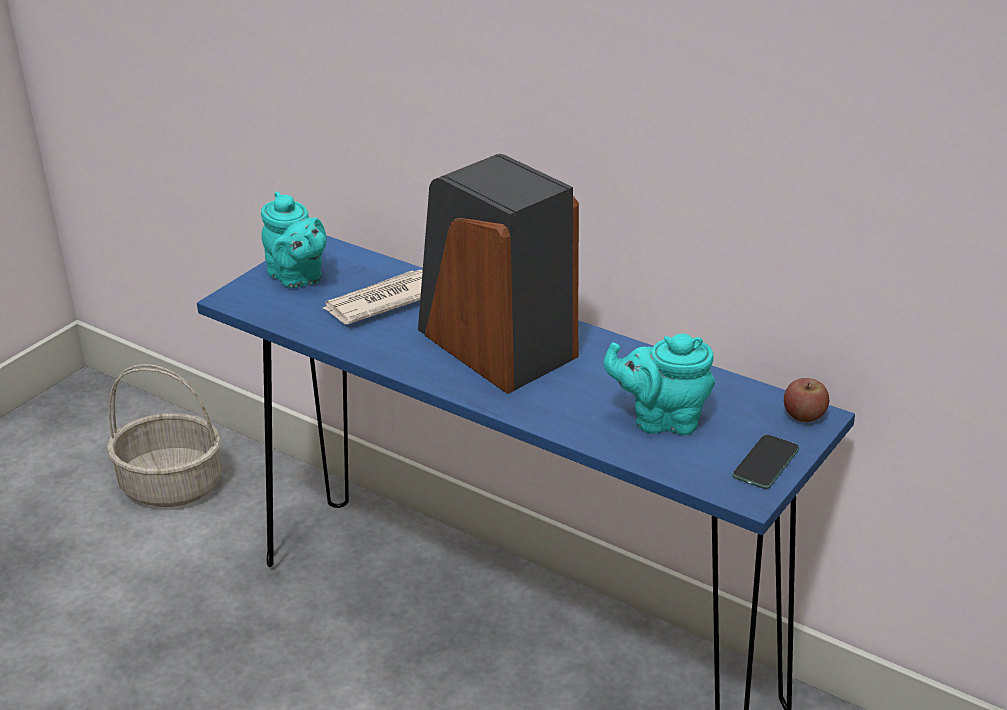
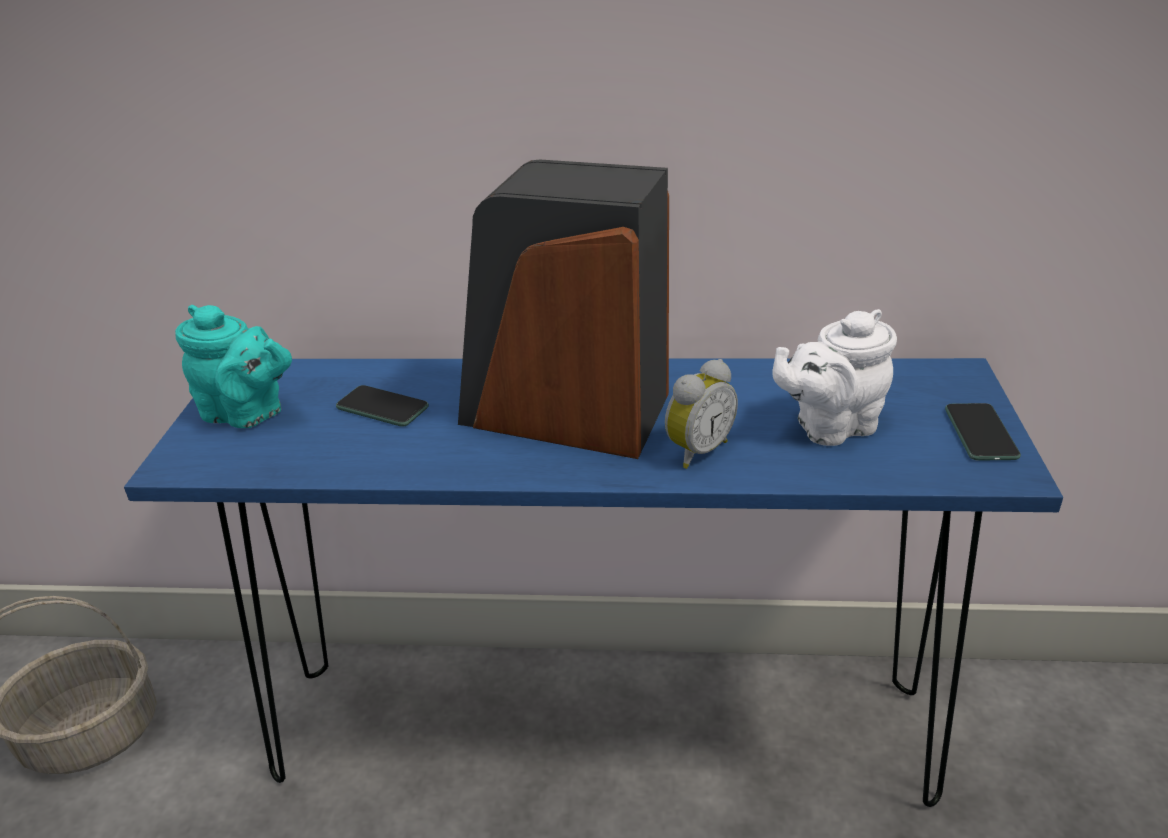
camera: 30 degrees left, 0 degrees up
newspaper [323,270,423,324] -> phone [336,385,429,427]
turquoise teapot [603,333,715,435] -> white teapot [772,309,897,446]
apple [784,378,829,422] -> none
none -> alarm clock [665,359,738,469]

